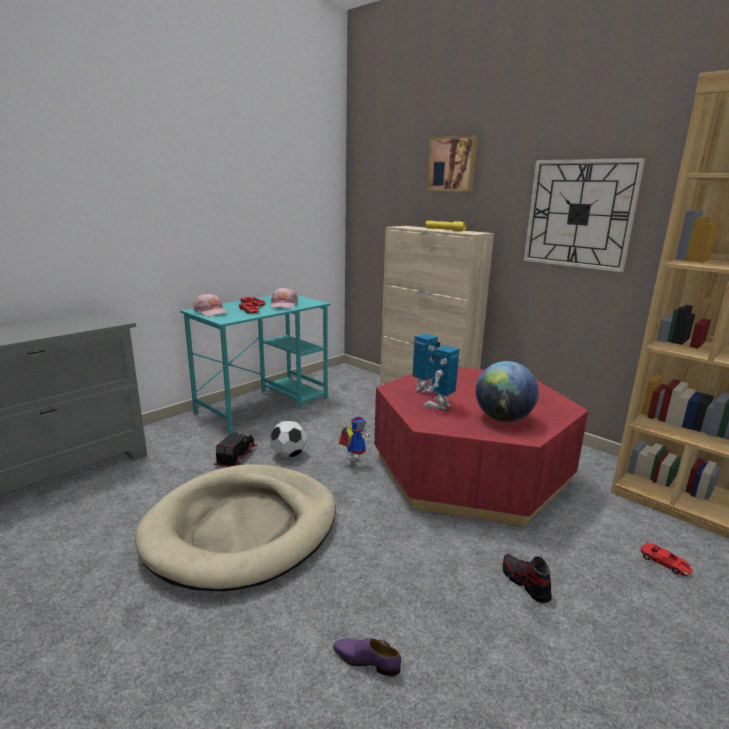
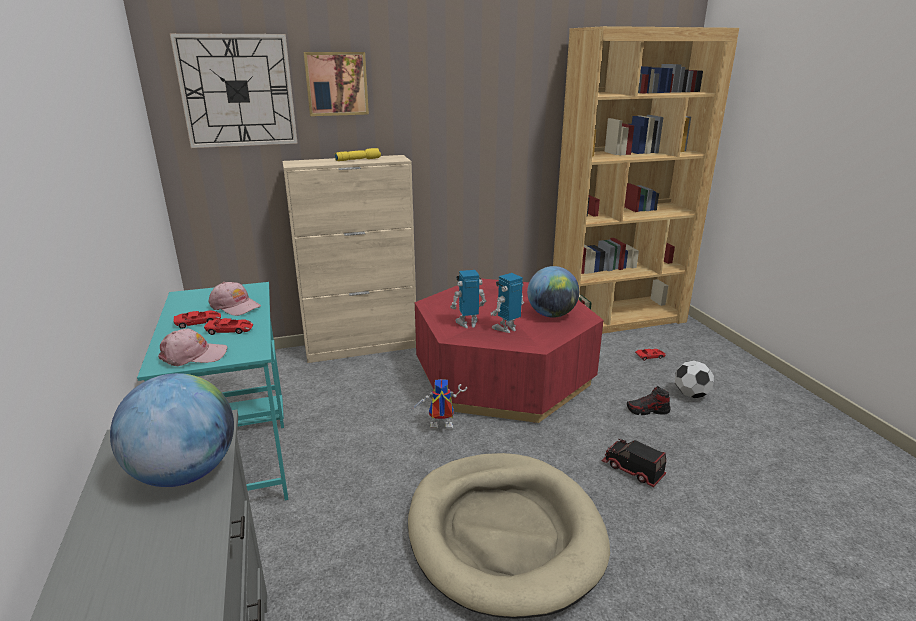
camera: 60 degrees left, 5 degrees up
toy truck [214,432,257,467] -> toy truck moved to [601,439,667,487]
football [270,421,307,457] -> football moved to [675,361,714,398]
purple shoe [333,638,401,676] -> none
toy robot [424,345,460,409] -> toy robot turned 75 degrees clockwise [491,273,524,333]
wall clock [524,158,645,272] -> wall clock moved to [170,33,298,148]
none -> globe [110,373,234,487]

